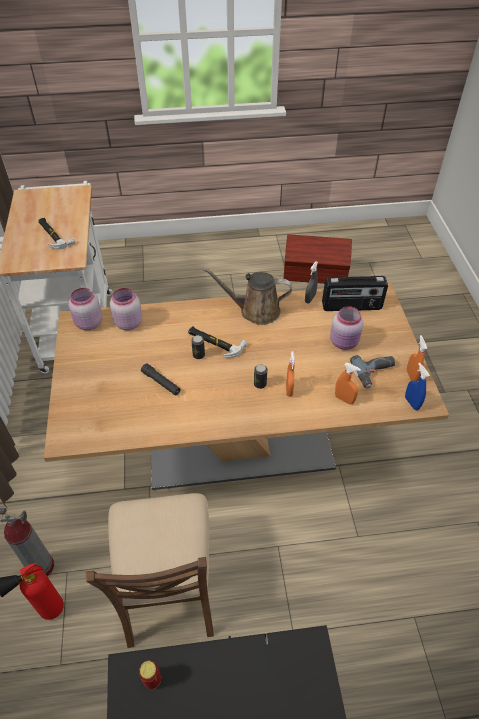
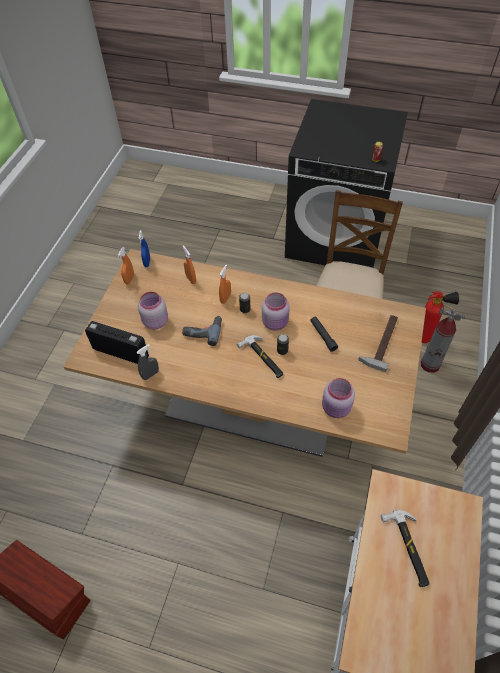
camera: 155 degrees left, 5 degrees up
pink jar [69,288,102,330] -> pink jar moved to [262,292,290,331]
brown watering can [203,268,292,325] -> none
power drill [350,355,395,389] -> power drill moved to [182,316,222,346]
none -> hammer [358,315,398,372]

